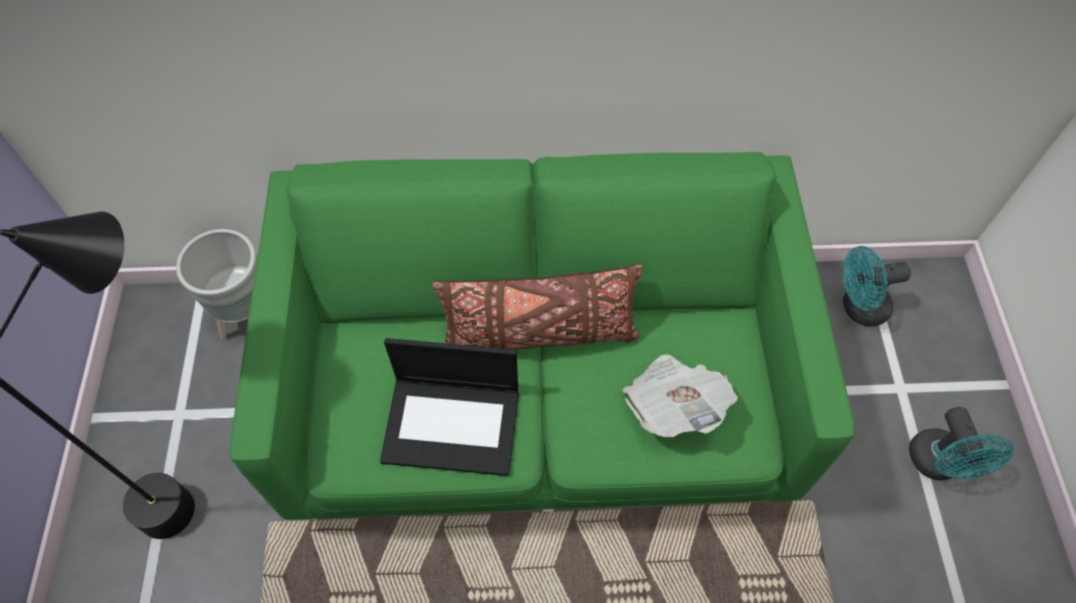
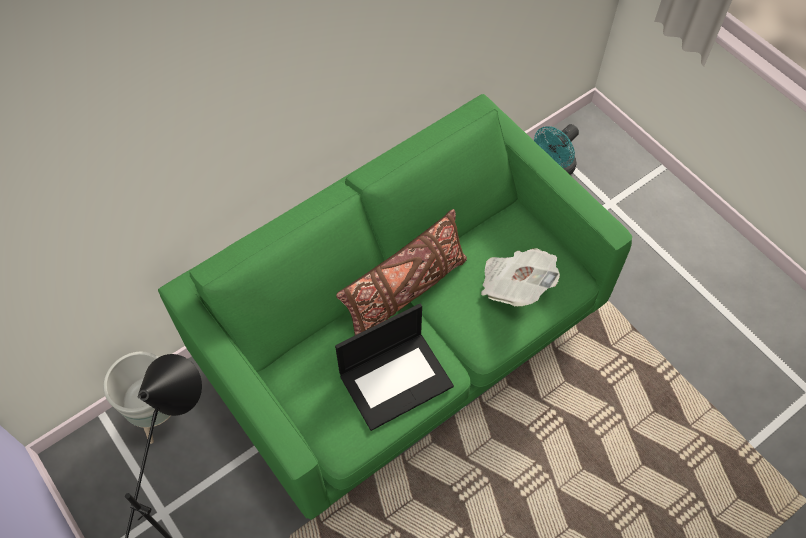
camera: 35 degrees left, 0 degrees up
turquoise fan [909,407,1014,480] -> none

